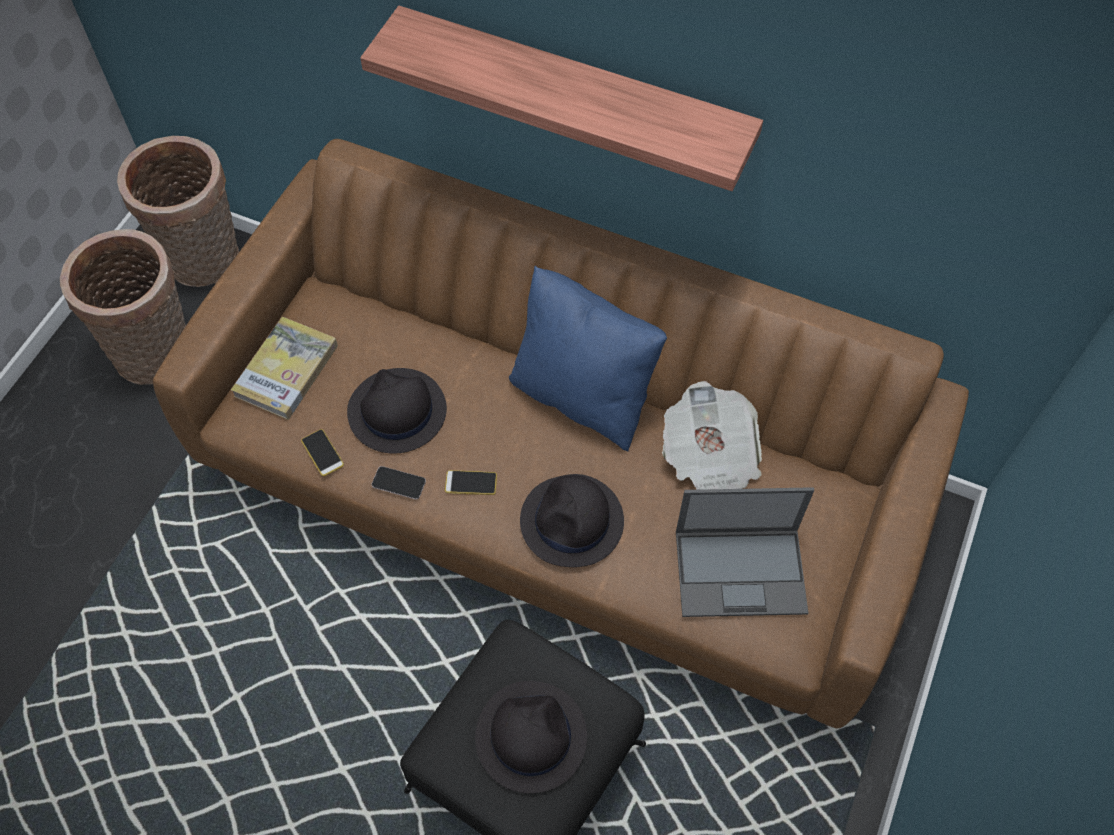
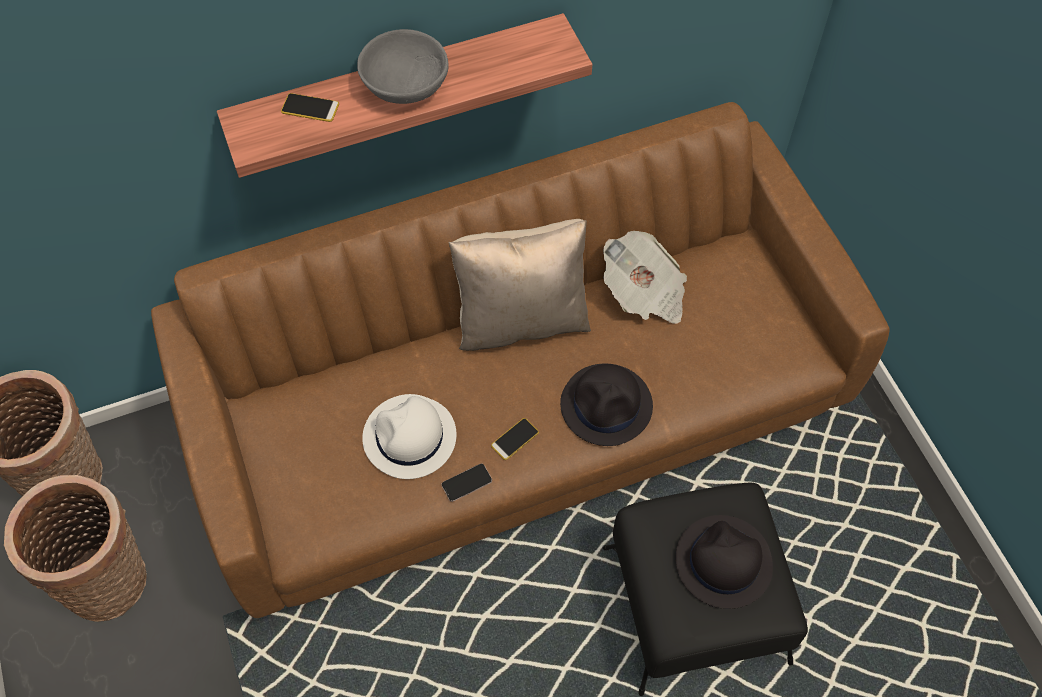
camera: 45 degrees left, 0 degrees up
book [231,317,338,420] -> none
phone [301,429,344,476] -> phone moved to [281,93,339,122]
black hat [347,368,447,453] -> white hat [362,394,457,479]
blue pillow [509,266,667,452] -> beige pillow [449,219,591,351]
laptop [676,487,814,617] -> none
none -> grey bowl [357,29,449,104]

